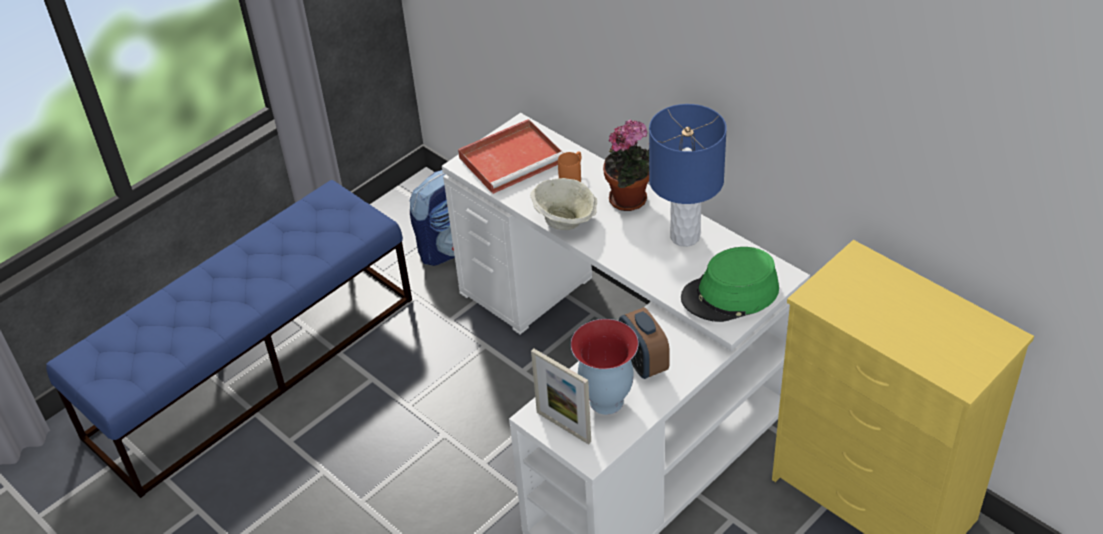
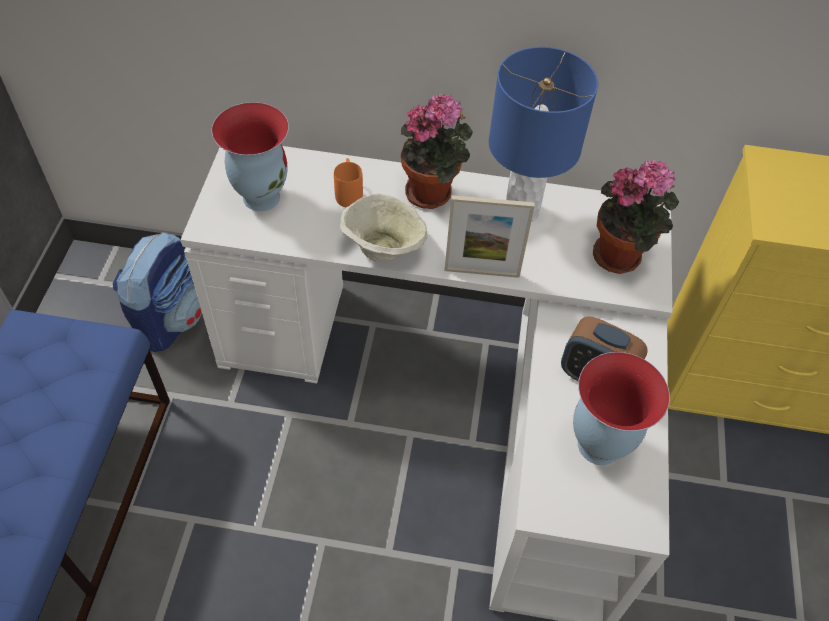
camera: 40 degrees left, 10 degrees up
red tray [458,119,563,194] -> vase [212,102,289,211]
picture frame [531,349,591,444] -> picture frame moved to [444,195,535,278]
green hat [681,247,779,322] -> potted plant [593,160,679,274]

